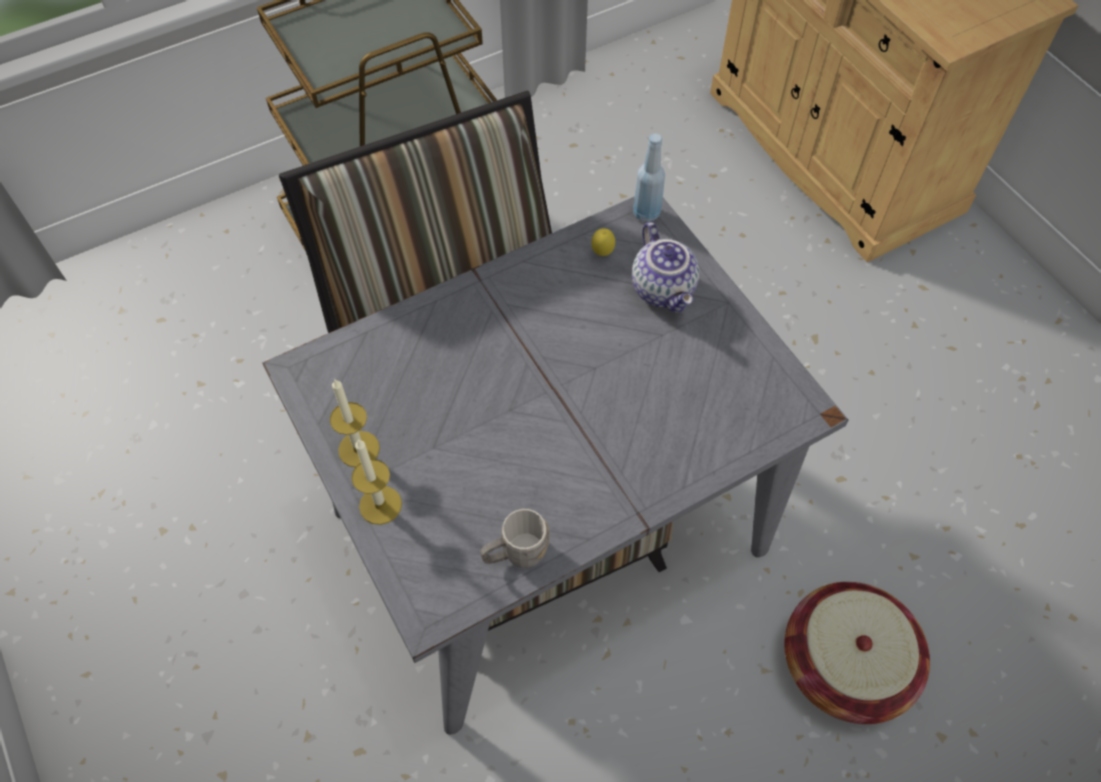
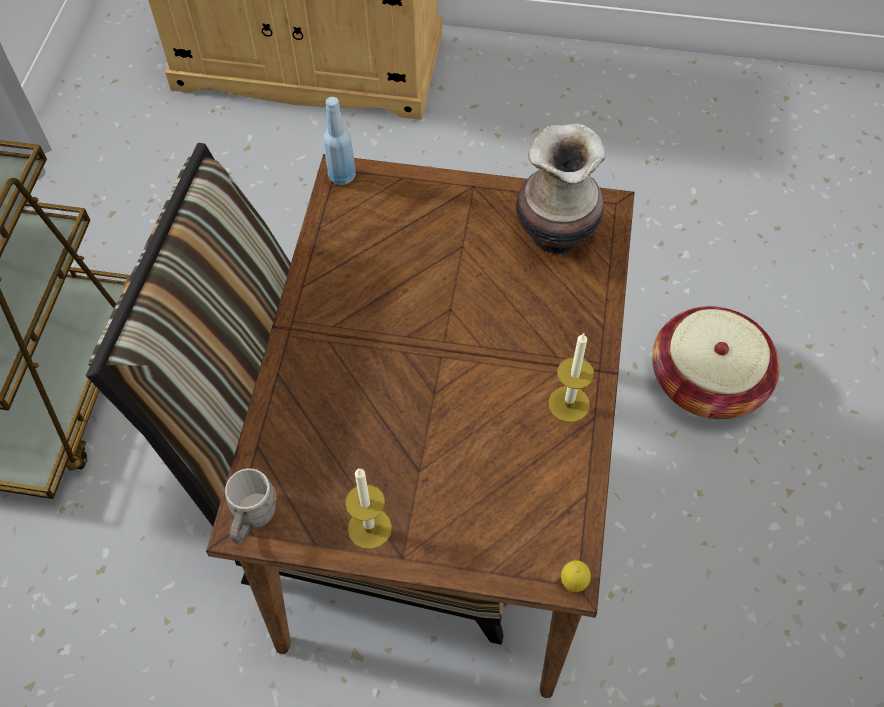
camera: 50 degrees left, 0 degrees up
grey dining table [263,196,848,735] -> brown dining table [206,154,635,698]
candle [352,439,402,525] -> candle moved to [549,333,594,422]
grey mug [480,509,549,568] -> grey mug moved to [225,468,277,544]
lemon [591,228,615,256] -> lemon moved to [561,560,591,592]
teapot [632,222,700,313] -> none
none -> vase [516,123,606,255]

